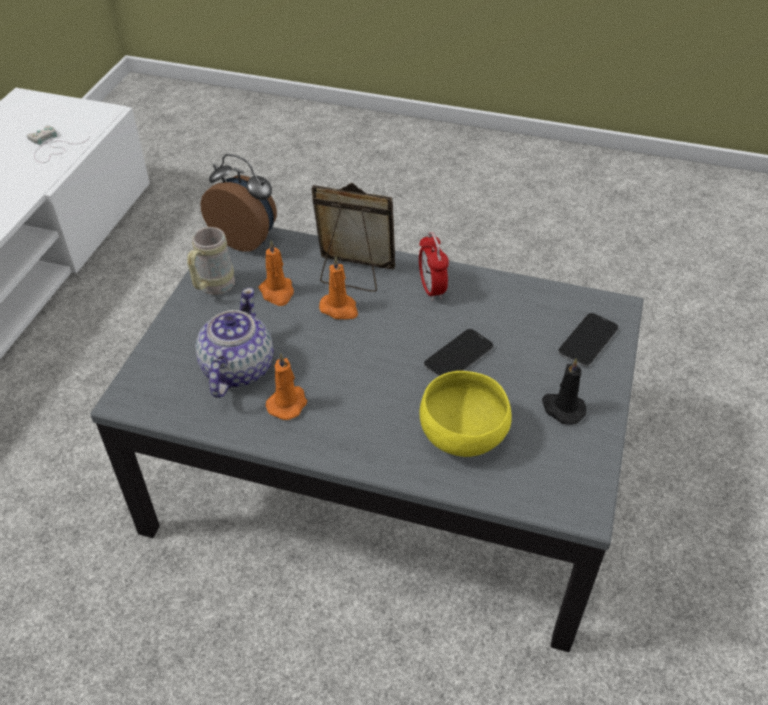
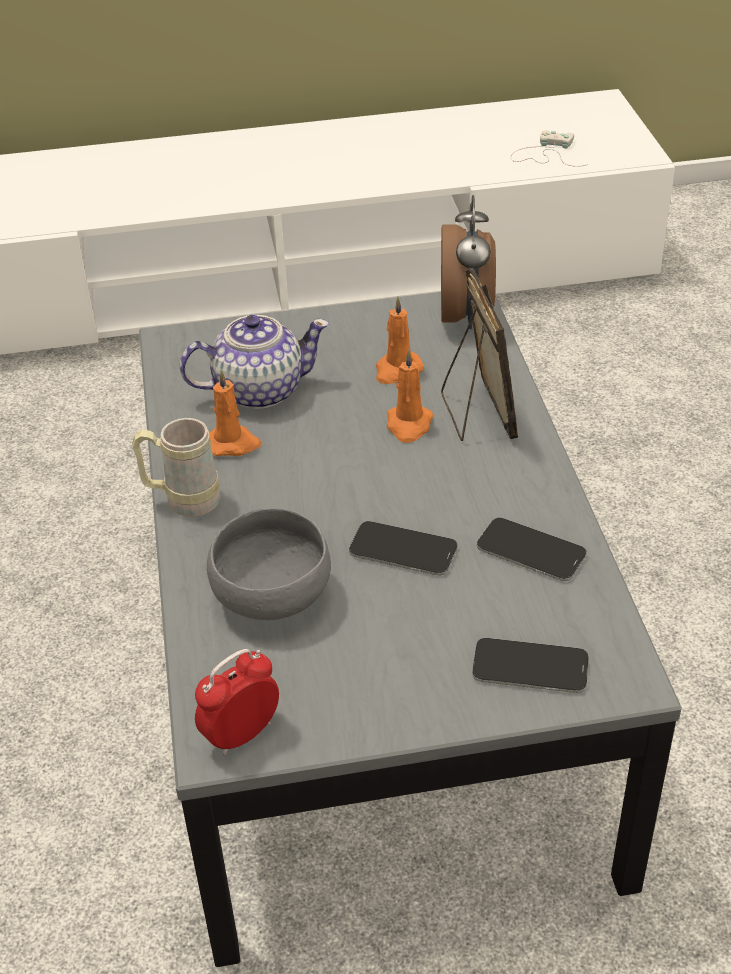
camera: 65 degrees right, 5 degrees down
beige mug [187,227,235,295] -> beige mug moved to [132,418,221,517]
alarm clock [419,232,449,301] -> alarm clock moved to [195,649,279,755]
yellow bowl [419,371,512,457] -> grey bowl [207,508,331,620]
black candle [542,358,586,425] -> none
none -> phone [477,518,587,581]

